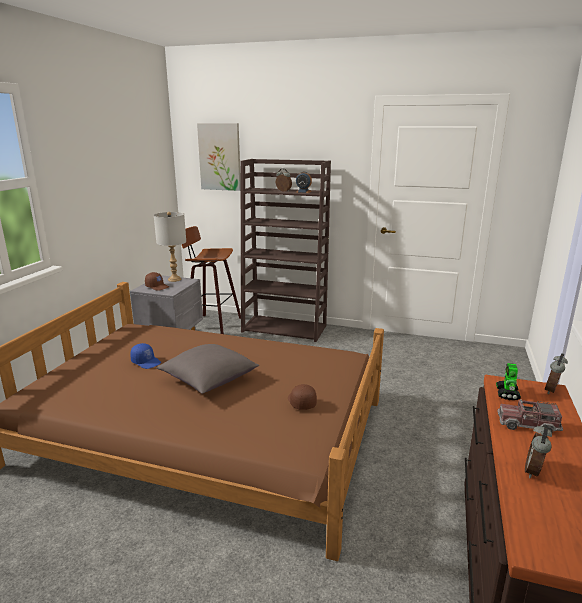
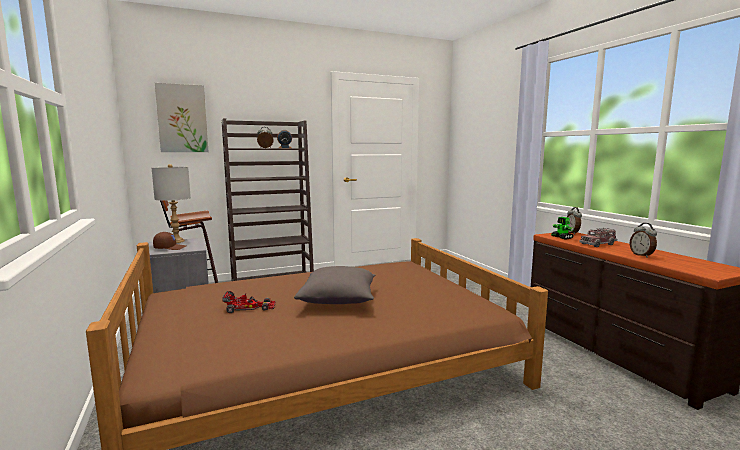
camera: 40 degrees left, 10 degrees down
blue cap [130,343,161,369] -> toy car [222,291,276,313]
brown cap [288,384,317,410] -> none

